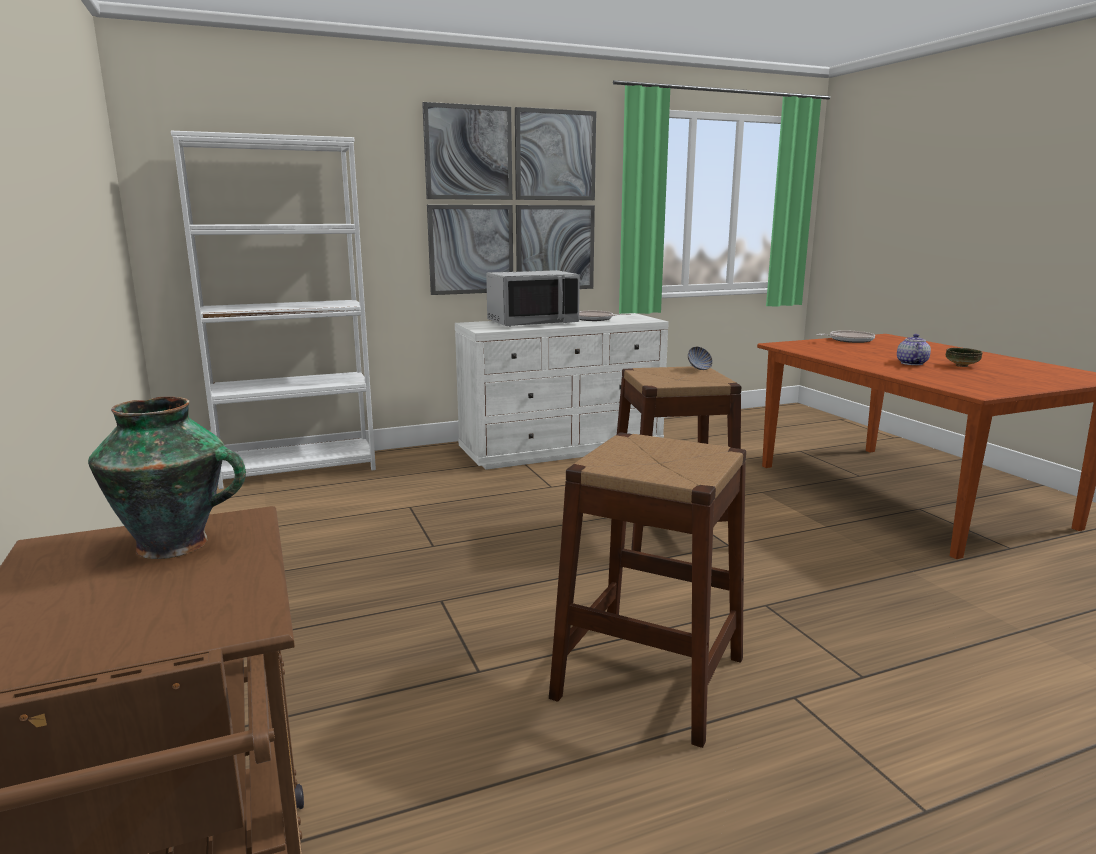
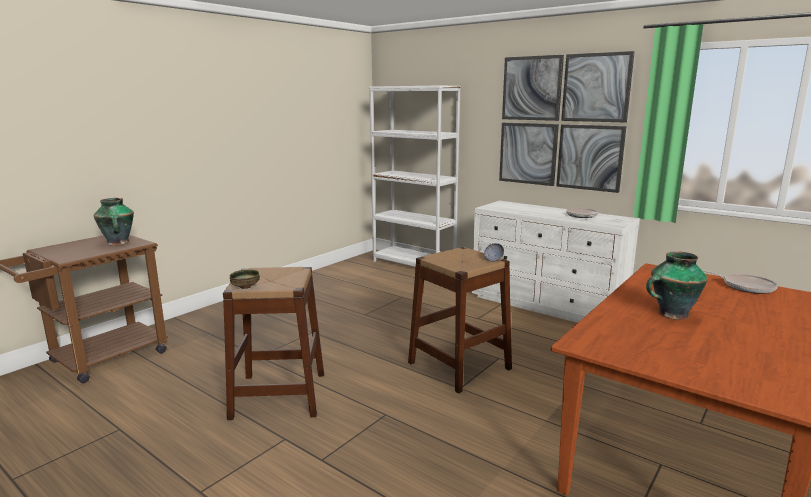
camera: 60 degrees right, 0 degrees up
grey microwave [486,270,580,327] -> none
teapot [897,334,931,365] -> vase [646,251,708,320]
bowl [946,348,983,367] -> bowl moved to [230,269,260,289]

